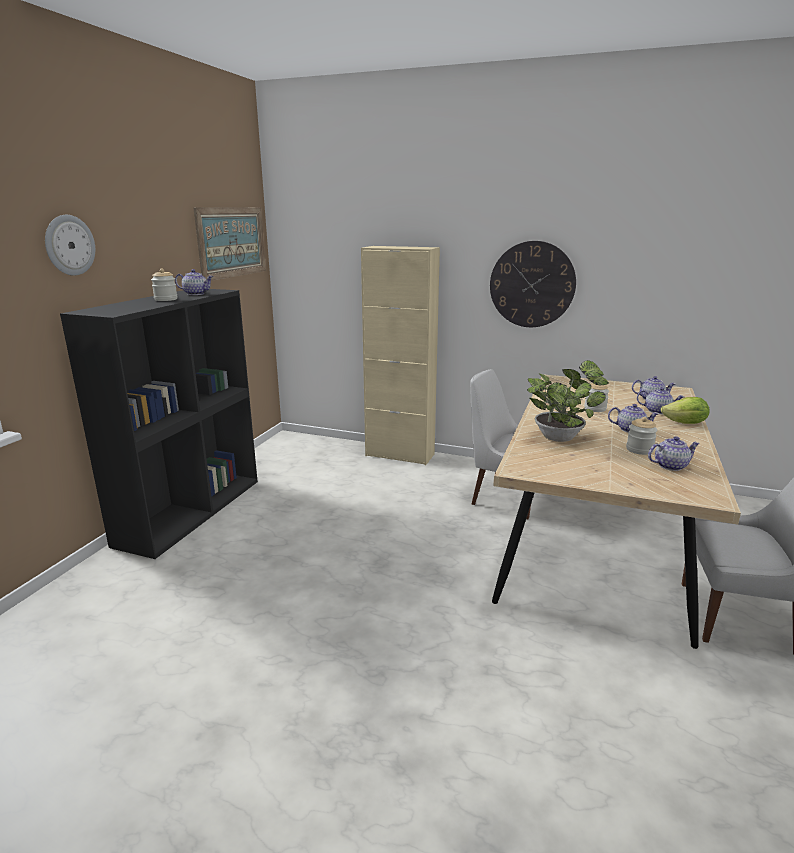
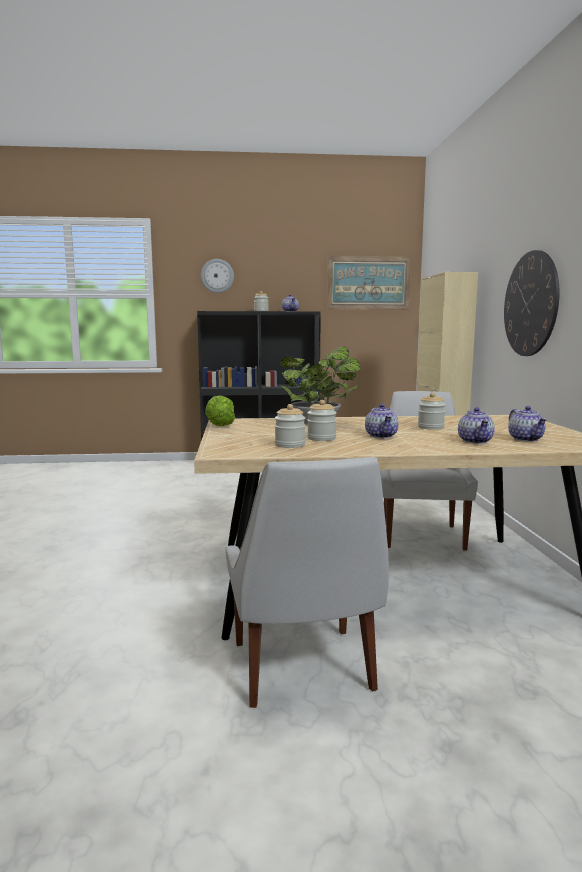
camera: 65 degrees right, 10 degrees down
teapot [648,436,700,471] -> jar [275,404,305,448]
lettuce [661,397,710,424] -> lettuce moved to [205,396,235,426]

